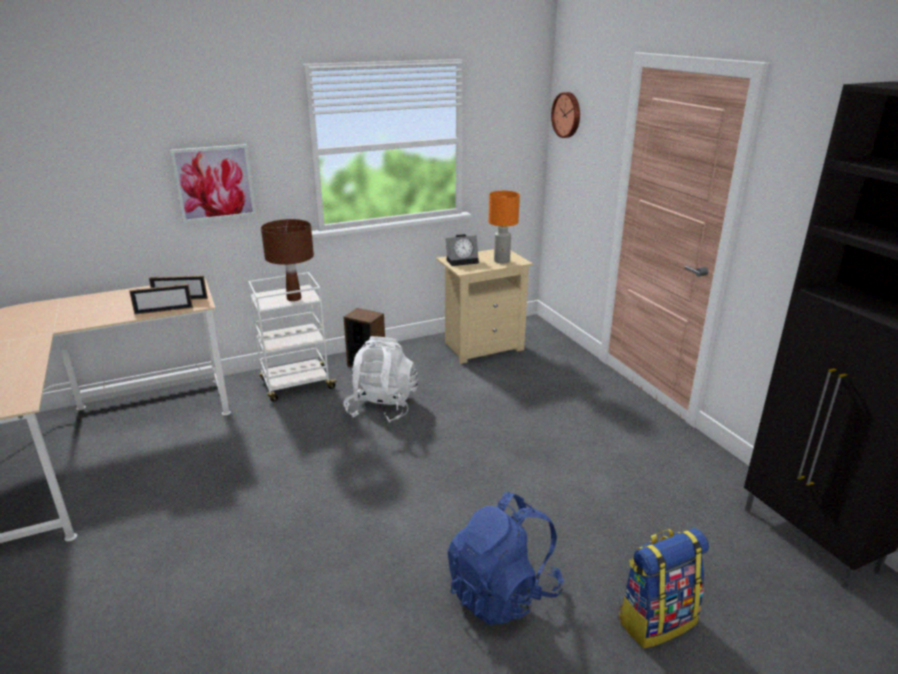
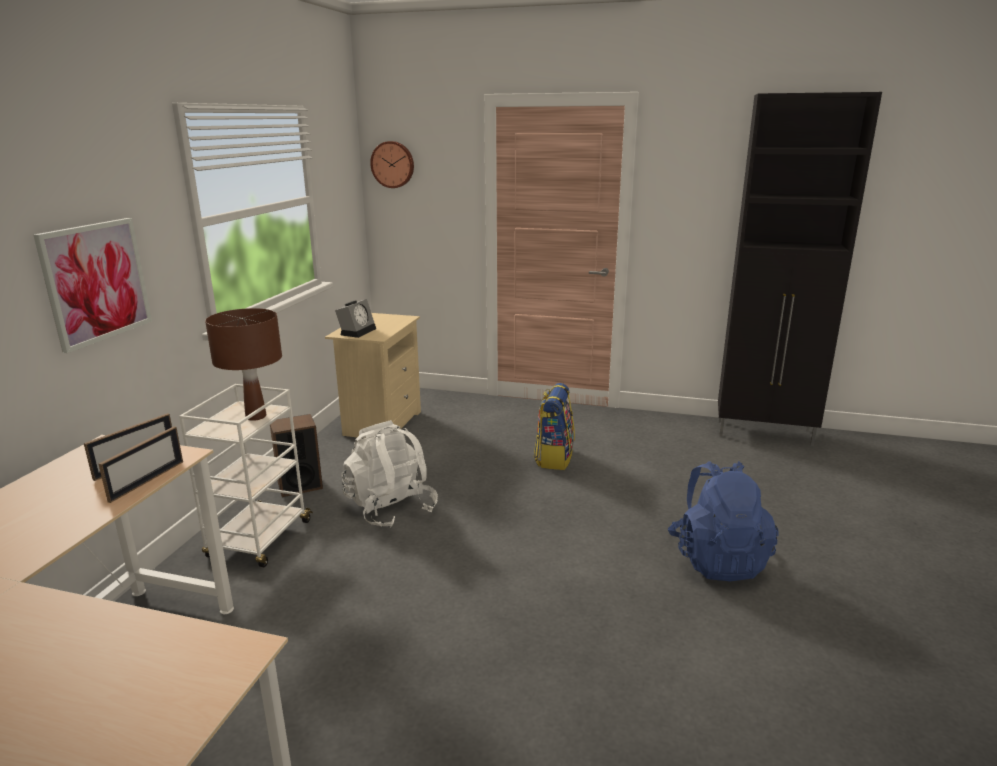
camera: 50 degrees left, 5 degrees down
orange table lamp [489,191,520,263] -> none
backpack [618,528,709,649] -> backpack moved to [534,383,575,470]

